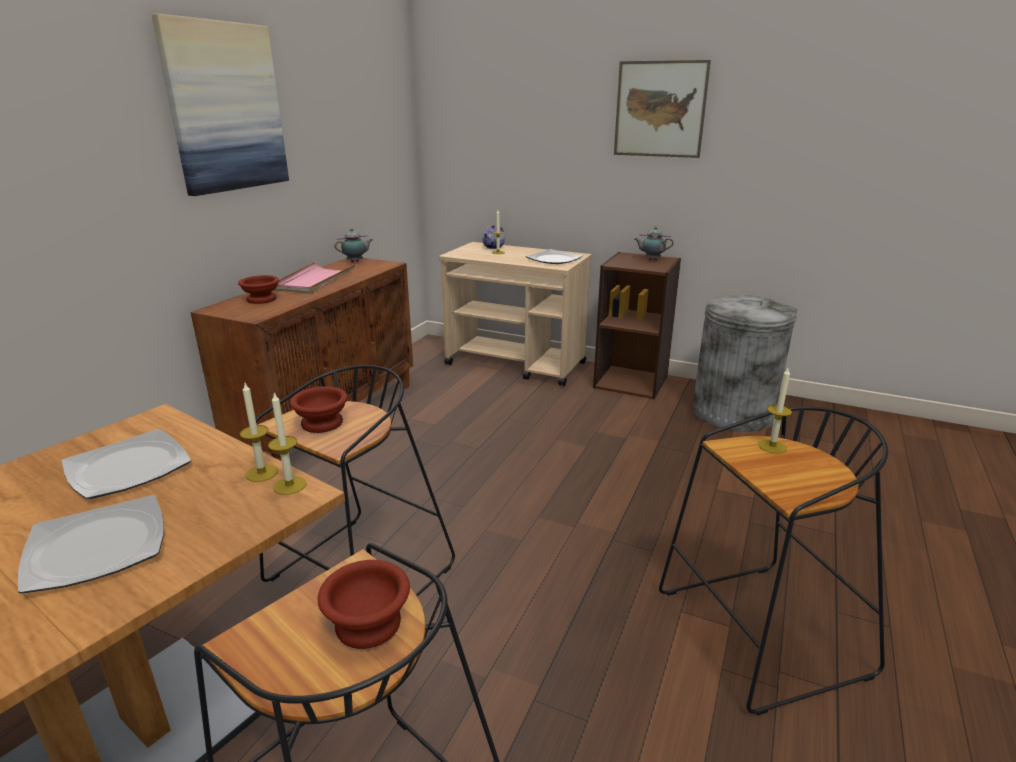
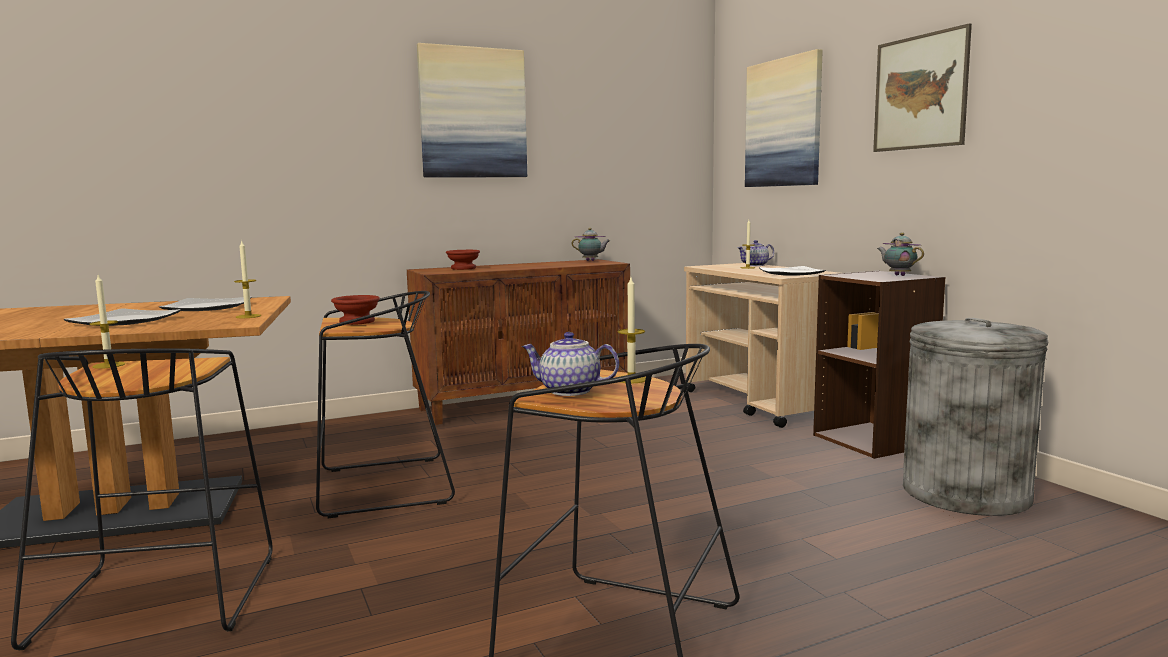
camera: 40 degrees right, 15 degrees down
candle [268,392,307,495] -> candle moved to [90,275,125,369]
pink tray [274,262,355,294] -> none
brown bowl [318,560,410,649] -> none
none -> teapot [521,332,619,396]
none -> picture [745,49,823,187]

